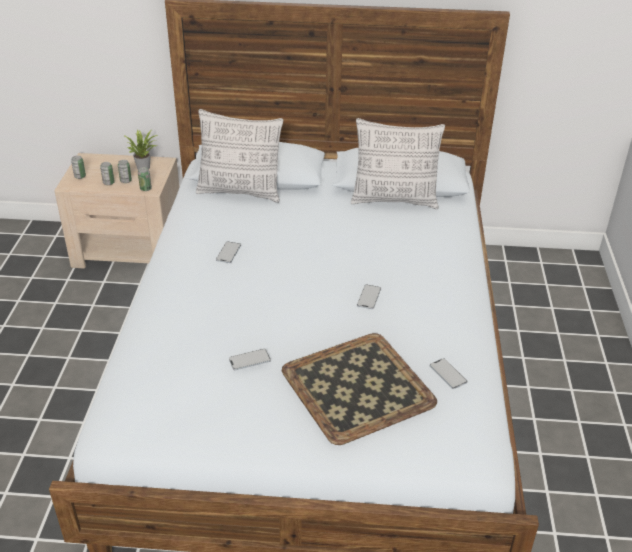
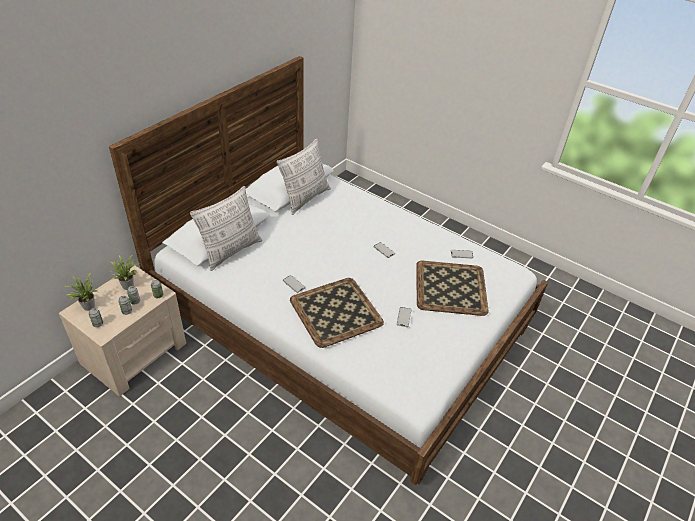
camera: 60 degrees left, 5 degrees up
none -> potted plant [65,273,98,311]
none -> tray [290,278,384,348]

